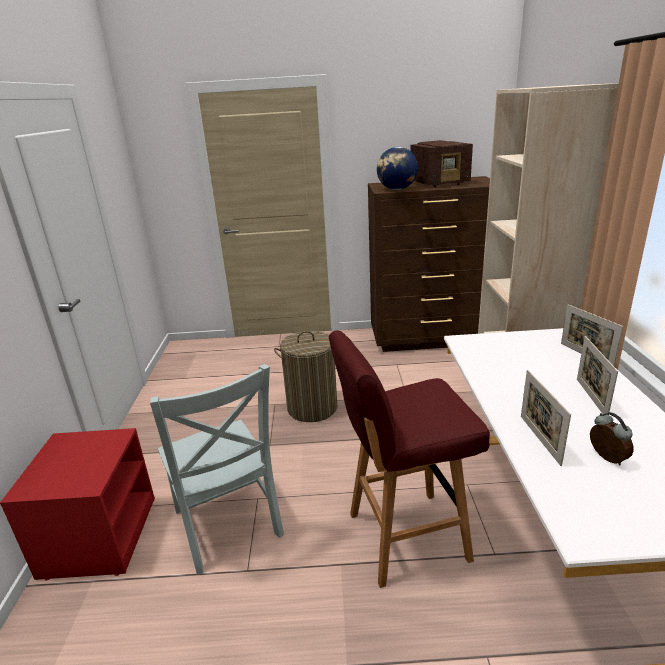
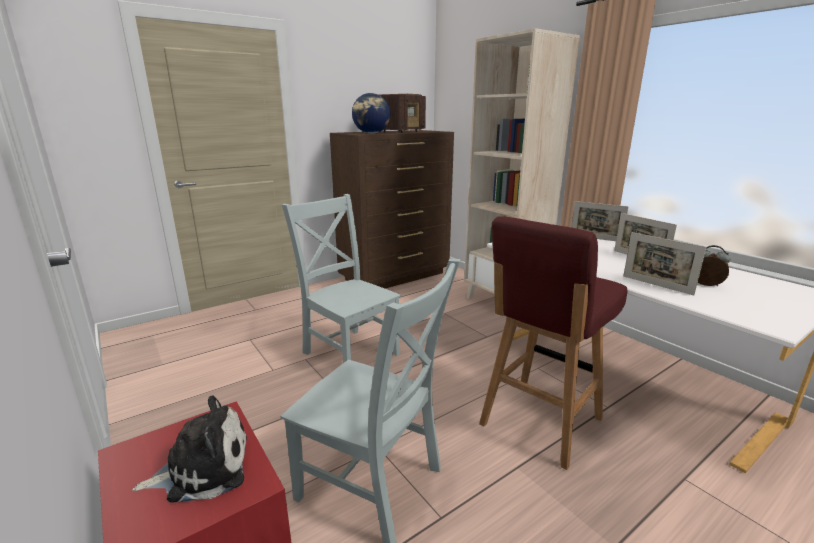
camera: 35 degrees left, 5 degrees down
laundry basket [274,331,338,422] -> grey chair [282,194,401,363]
none -> plush toy [132,395,247,503]

